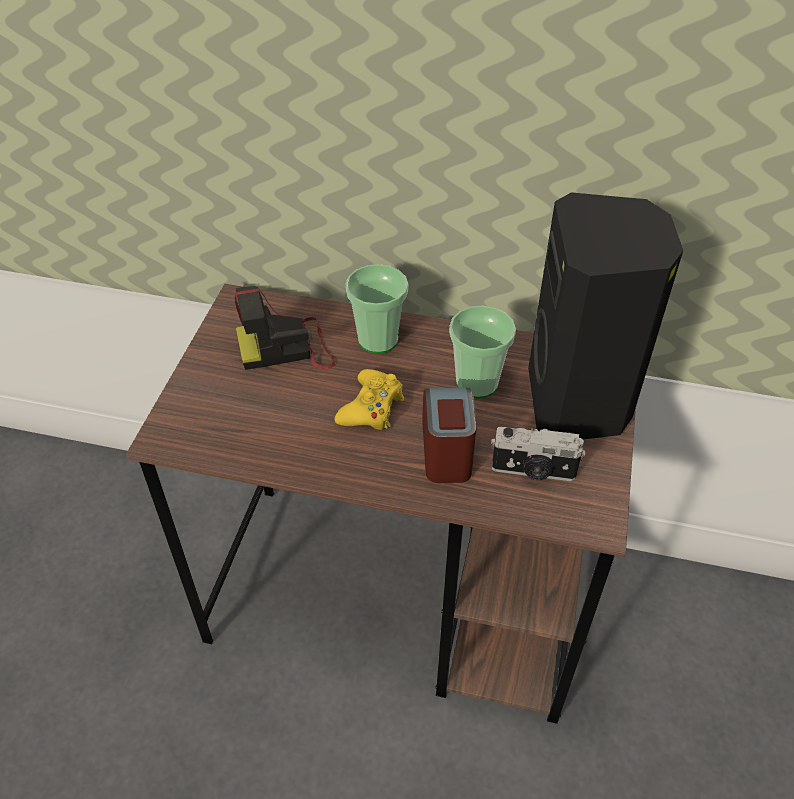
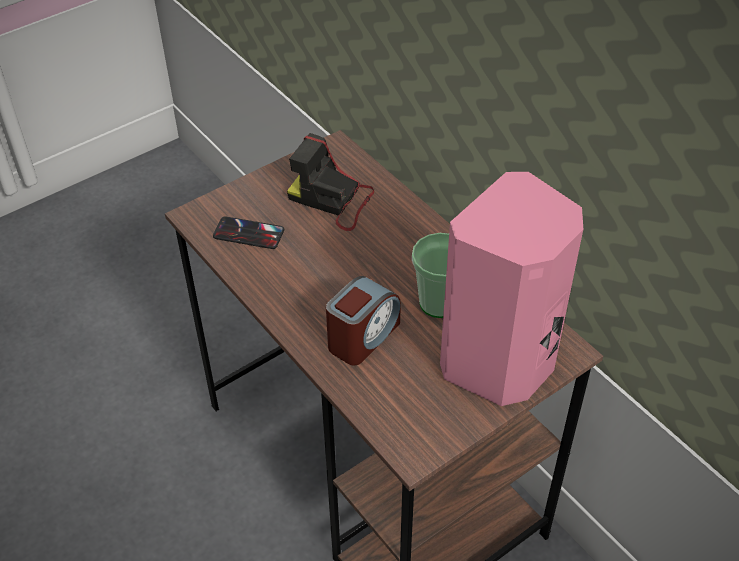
camera: 40 degrees right, 0 degrees up
yellow game controller [335,369,404,430] -> none
cup [345,264,408,354] -> none
camera [491,427,585,481] -> none
black speaker [528,192,683,439] -> pink speaker [440,172,583,406]
none -> phone [213,216,284,249]

